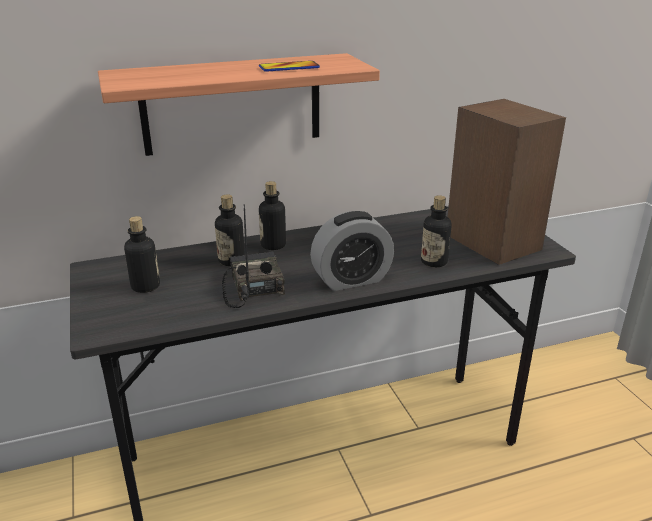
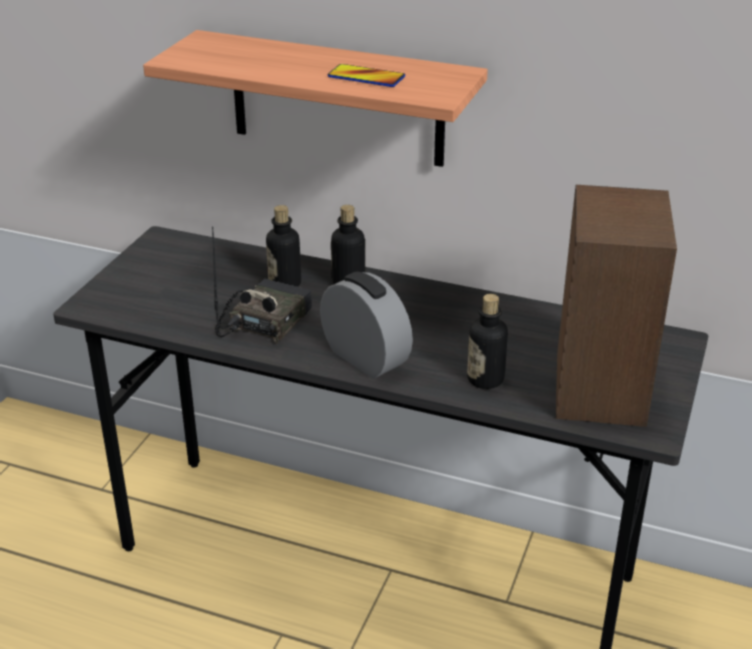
camera: 40 degrees right, 5 degrees up
bottle [124,216,160,293] -> none
alarm clock [310,211,394,291] -> alarm clock turned 150 degrees counterclockwise [320,272,413,378]

